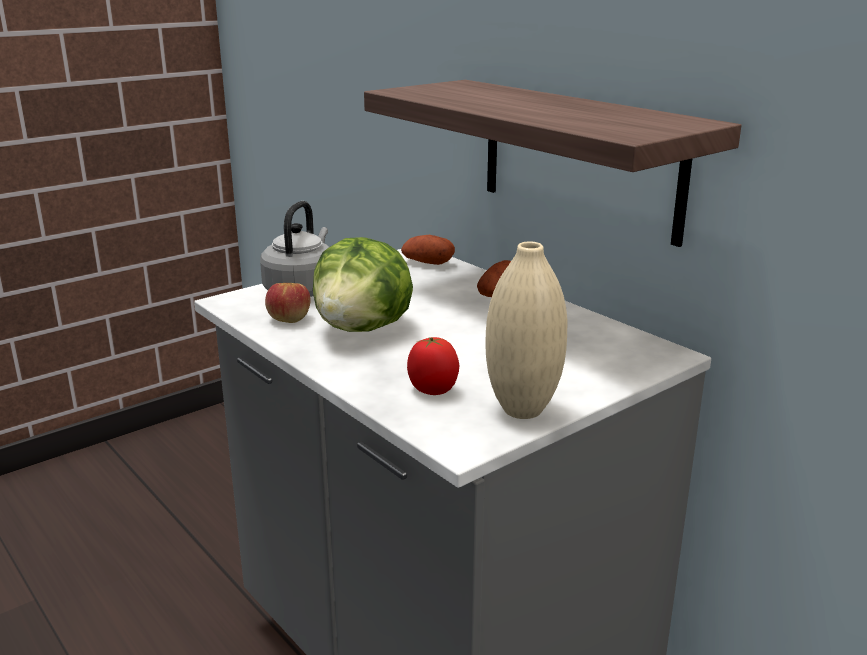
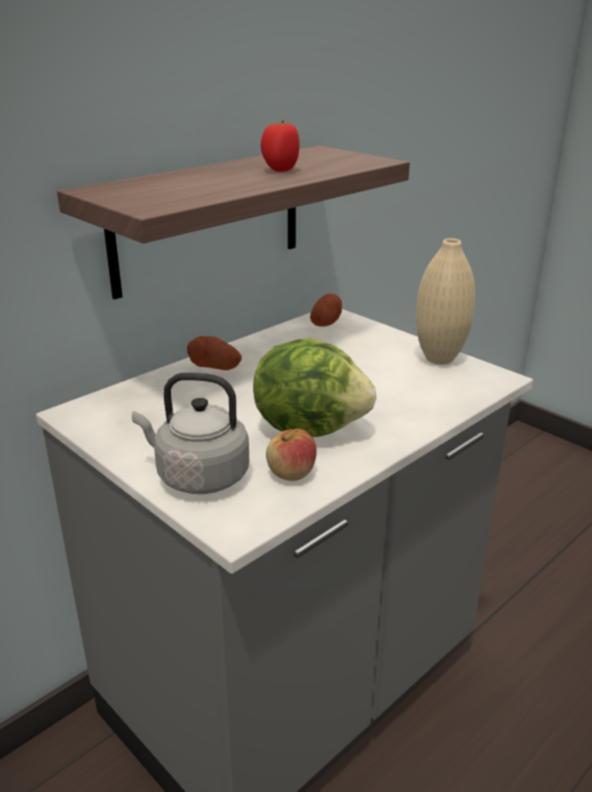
camera: 95 degrees left, 5 degrees up
potato [401,235,455,265] -> potato moved to [310,294,342,327]
tomato [407,337,459,395] -> tomato moved to [261,120,300,172]

